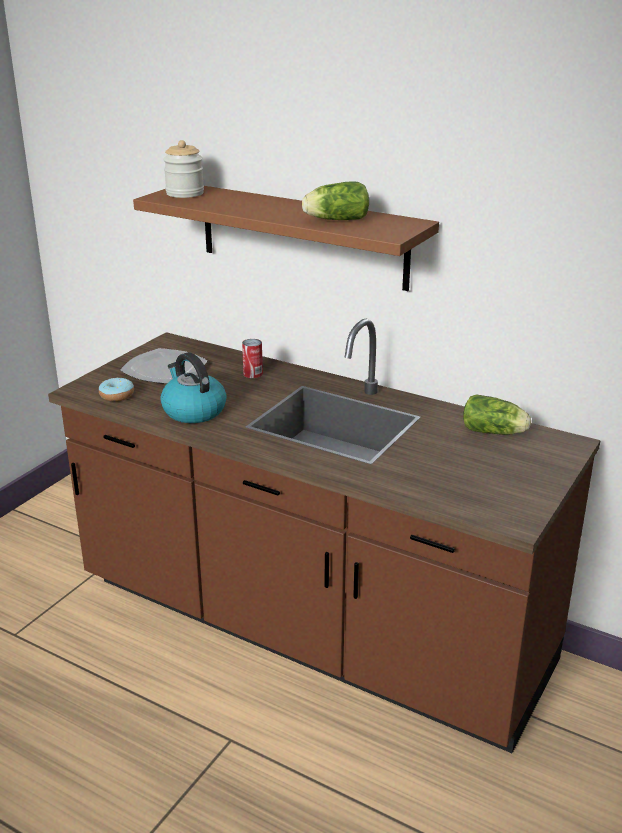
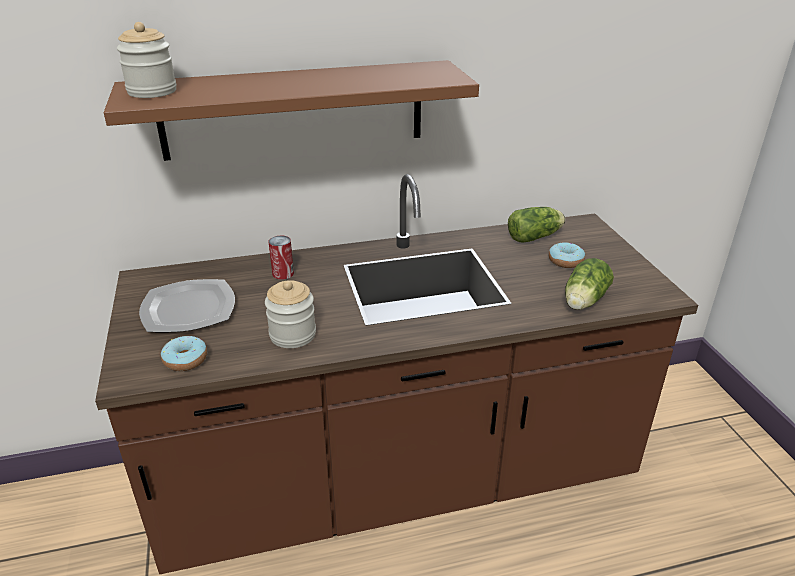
camera: 45 degrees left, 5 degrees up
kettle [160,352,226,423] -> jar [265,280,316,348]
lettuce [302,181,369,220] -> lettuce moved to [565,258,614,310]
none -> donut [549,242,585,268]

